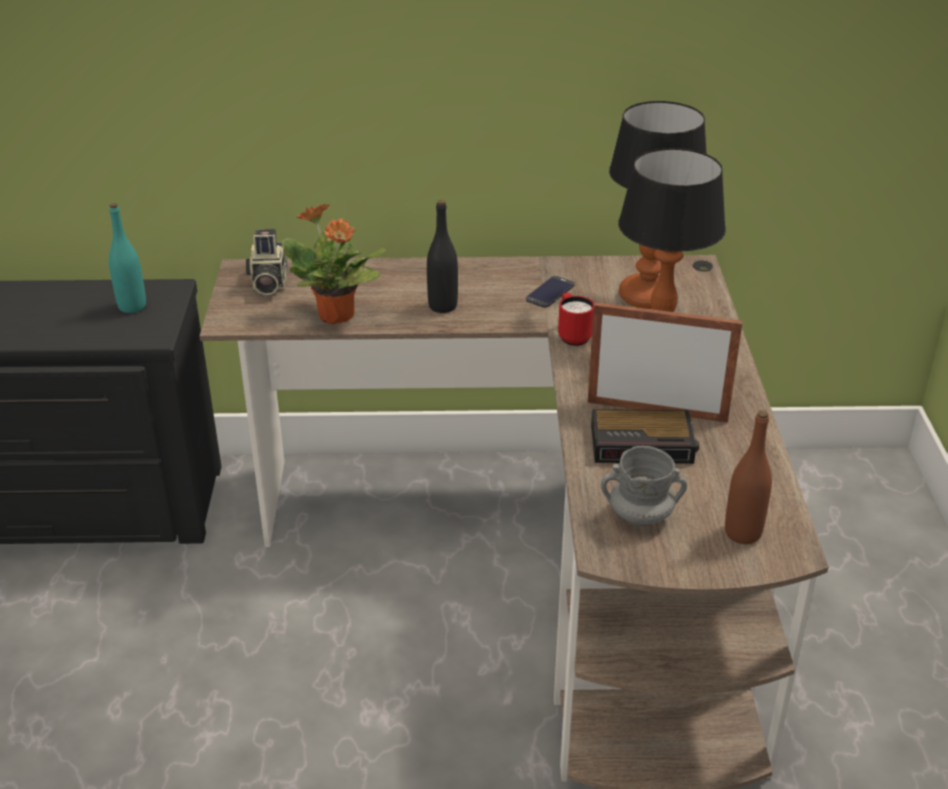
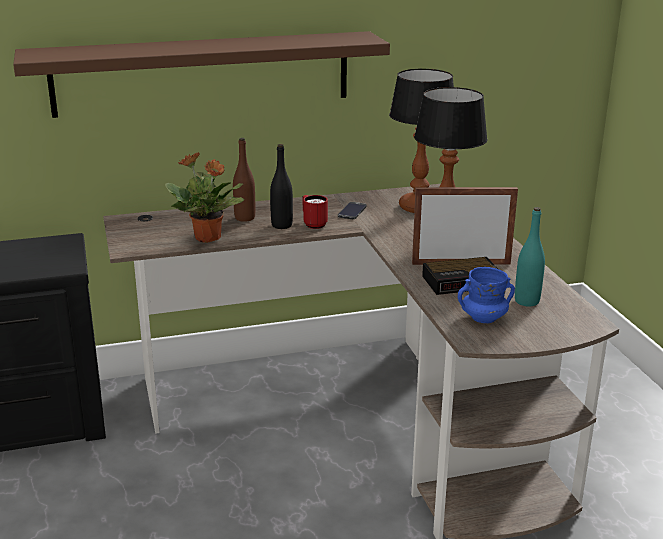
camera: 15 degrees left, 10 degrees down
turquoise bottle [109,203,146,313] -> turquoise bottle moved to [515,207,545,306]
camera [246,229,287,295] -> none
red mug [558,293,594,346] -> red mug moved to [303,195,328,229]
grey mug [601,446,687,526] -> blue mug [458,267,515,323]
brown bottle [725,410,772,544] -> brown bottle moved to [233,138,255,222]
none -> brown shelf [13,31,390,118]

